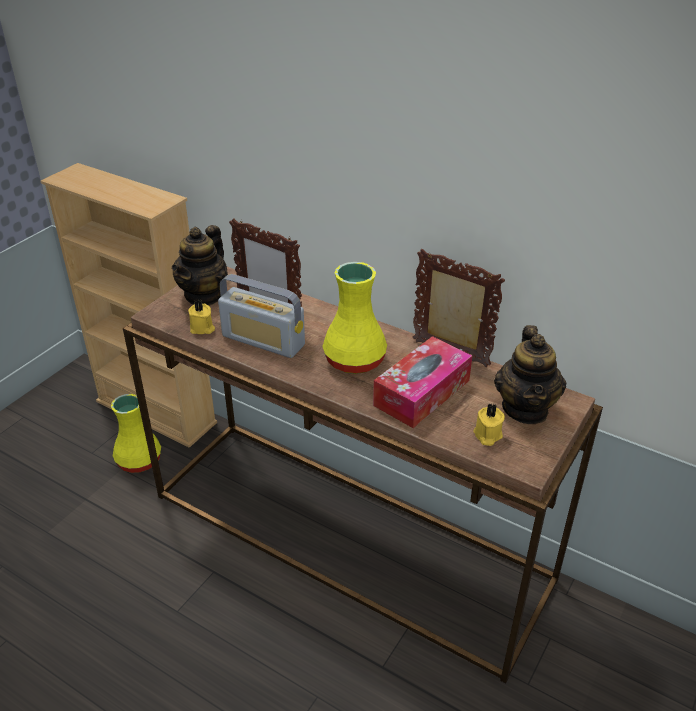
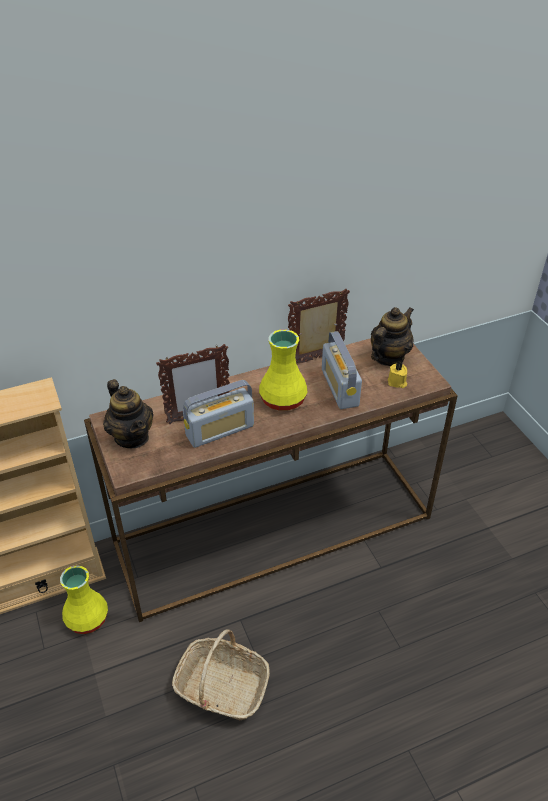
camera: 55 degrees left, 5 degrees up
yellow candle [188,299,215,334] -> none
tissue box [373,336,472,428] -> radio [322,331,362,409]
teapot [494,325,567,424] -> teapot turned 90 degrees counterclockwise [371,307,414,366]
none -> basket [172,629,270,720]

